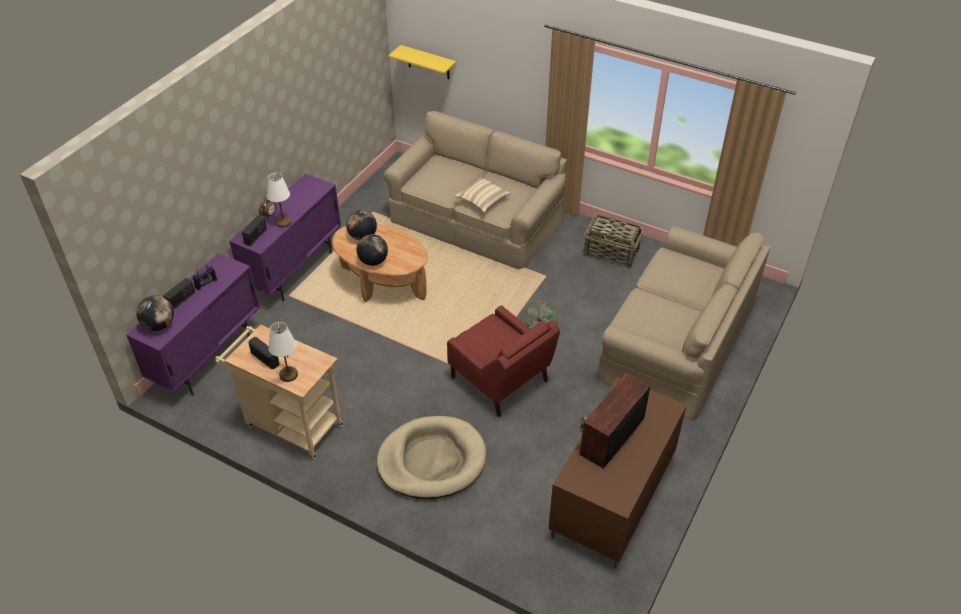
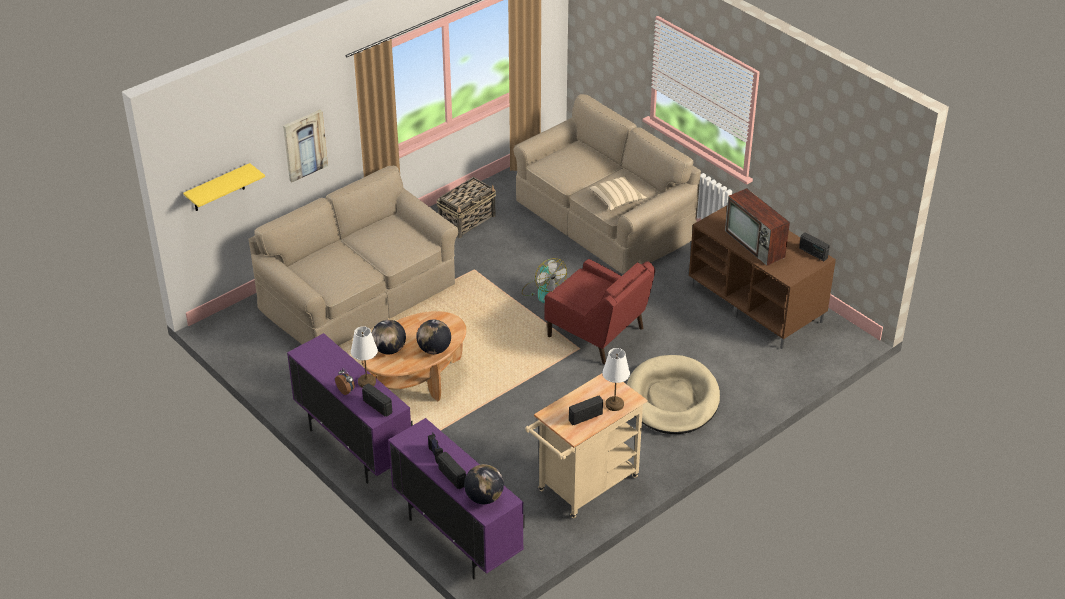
camera: 70 degrees left, 5 degrees down
red armchair [447,305,560,417] -> red armchair turned 60 degrees clockwise [545,259,655,364]
beige pillow [455,177,511,213] -> beige pillow moved to [589,176,647,210]
none -> picture [283,110,328,182]
none -> radio [799,233,830,261]

